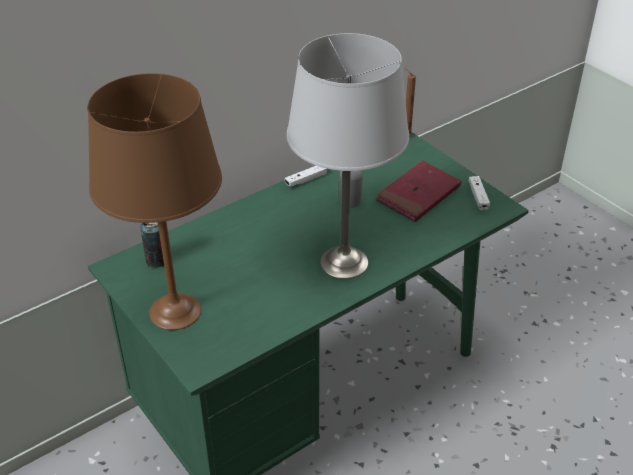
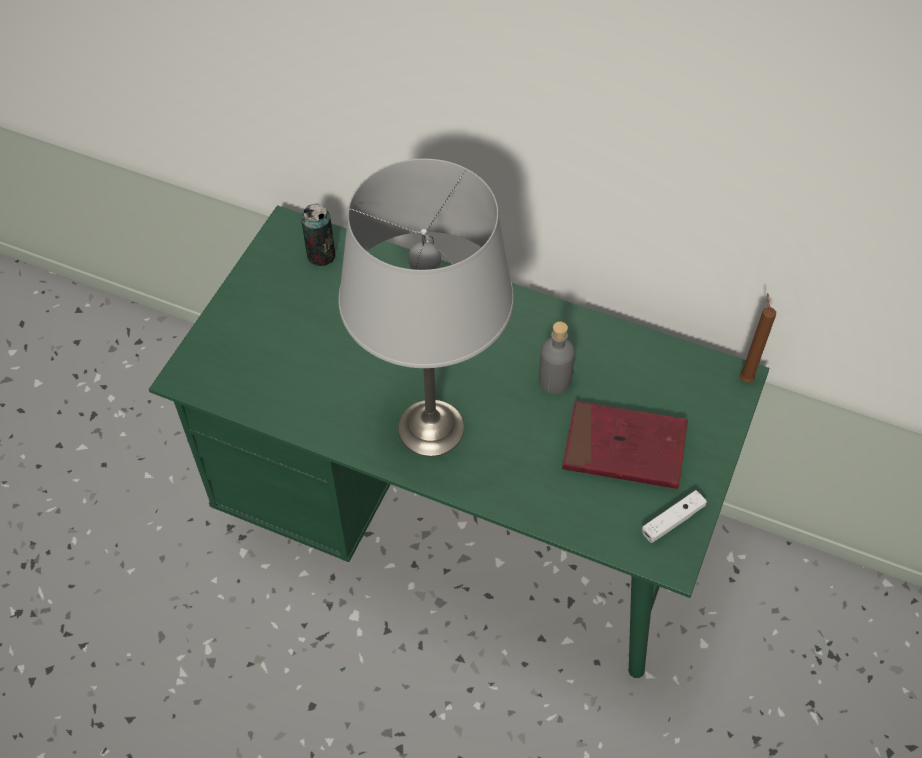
camera: 60 degrees right, 15 degrees up
brown table lamp [87,73,222,330] -> none
white game controller [285,166,327,187] -> none

